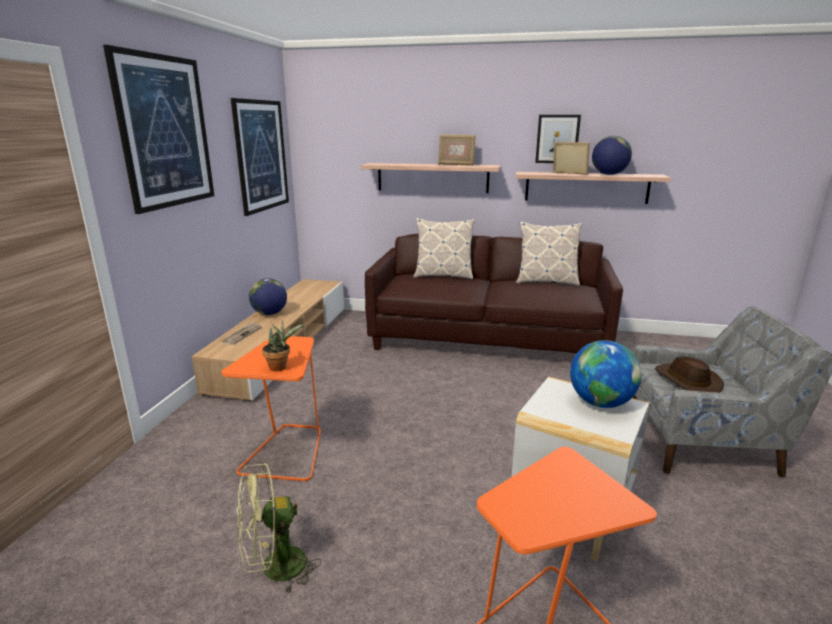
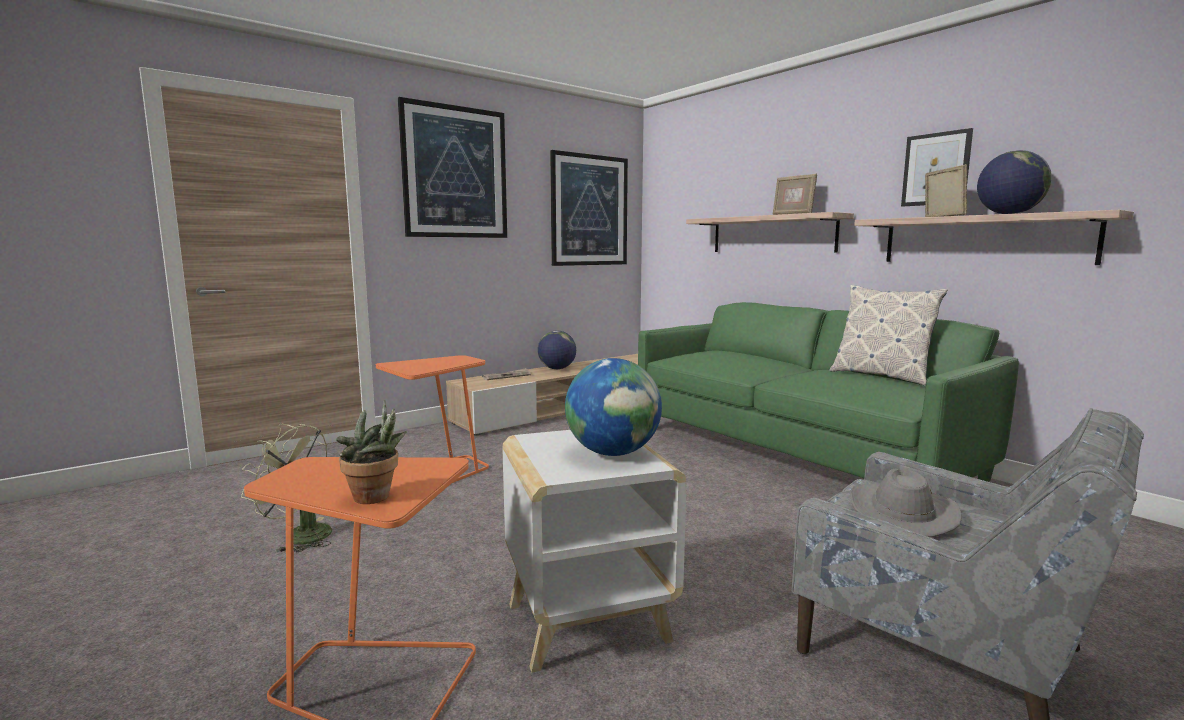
camera: 40 degrees right, 10 degrees down
potted plant [262,320,304,371] -> potted plant moved to [336,400,407,504]
brown sofa [365,234,623,353] -> green sofa [638,302,1019,482]
pillow [413,218,475,279] -> none
brown hat [656,356,724,393] -> grey hat [850,469,962,537]

